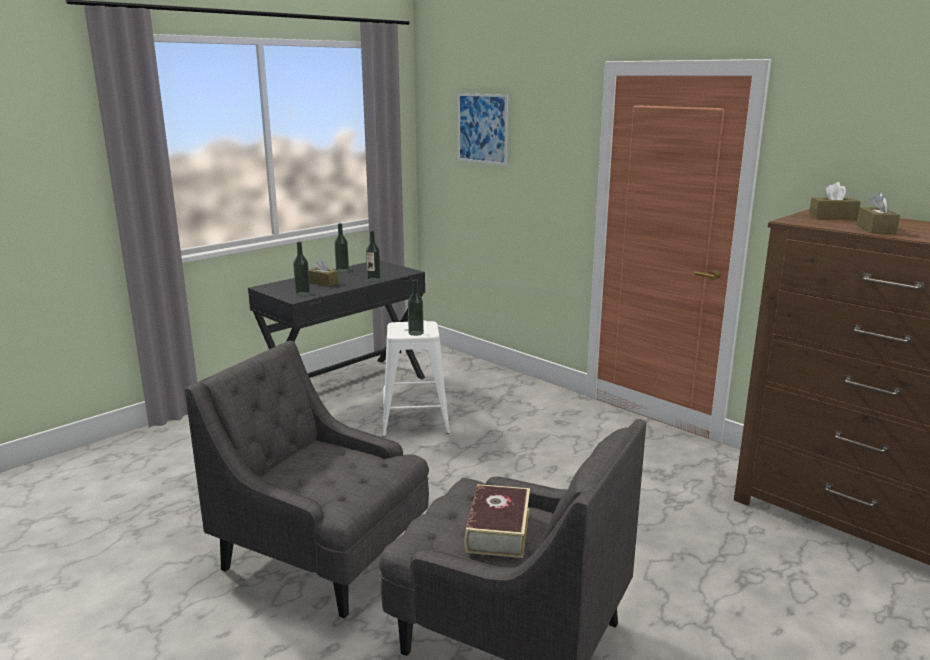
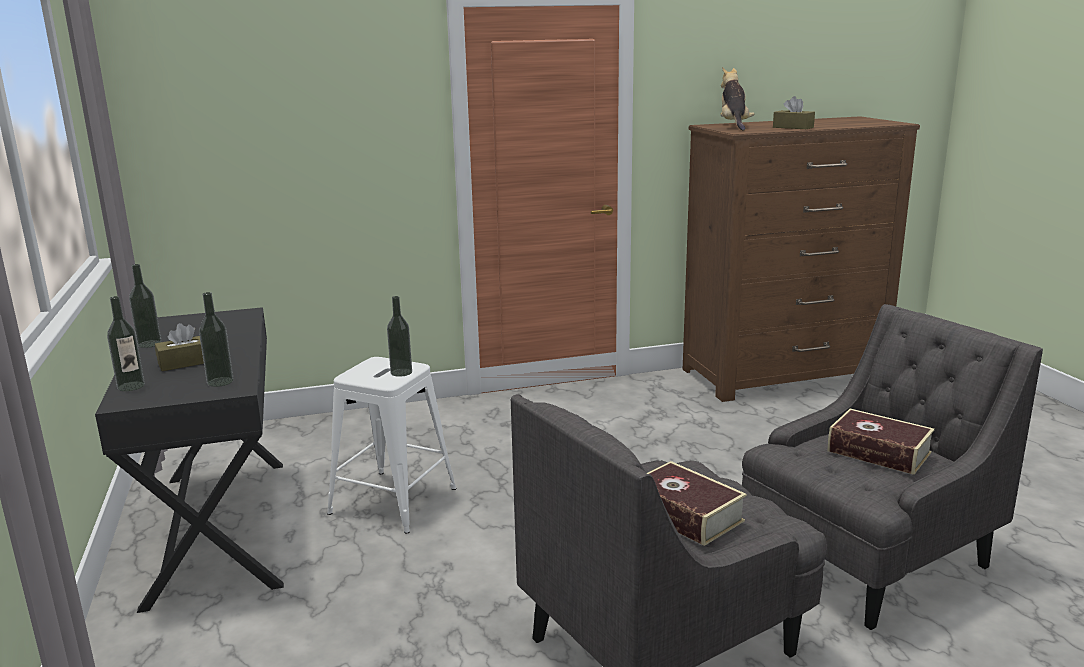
camera: 60 degrees left, 0 degrees up
bottle [366,230,381,282] -> bottle moved to [107,296,145,391]
picture [458,93,508,165] -> none
brown tissue box [809,182,861,219] -> plush toy [720,67,755,131]
none -> book [647,461,747,546]

